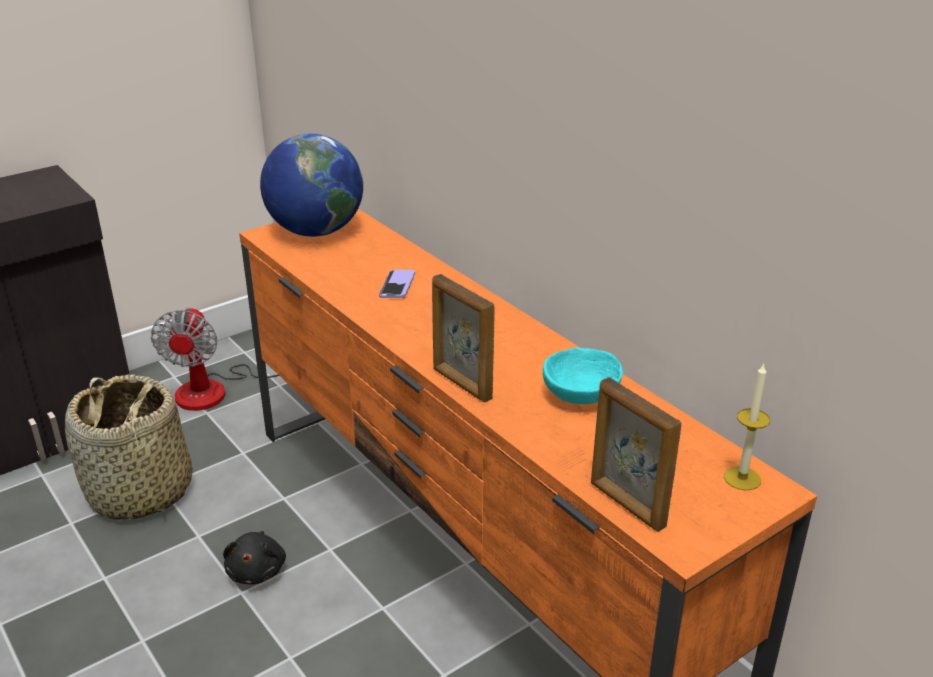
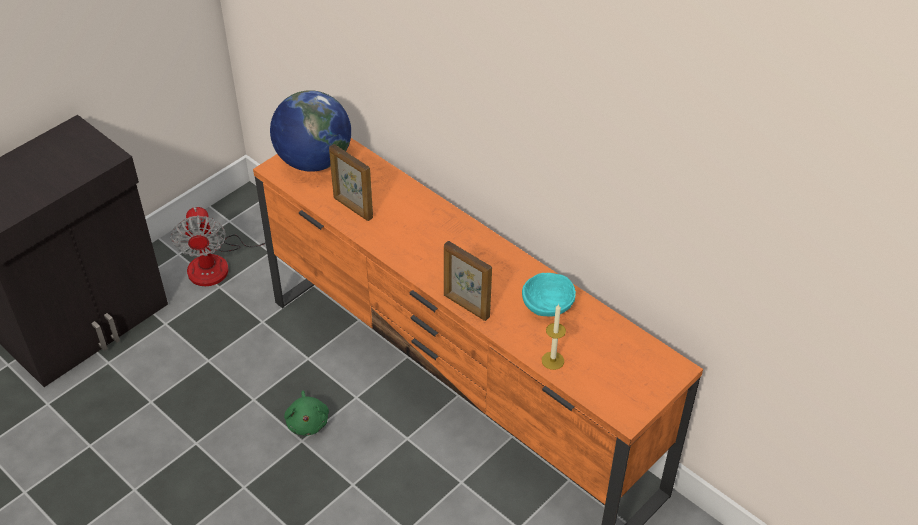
camera: 10 degrees left, 15 degrees up
basket [65,374,192,520] -> none
black plush toy [223,531,286,584] -> green plush toy [284,391,329,435]
phone [379,270,415,298] -> none
picture frame [591,377,681,532] -> picture frame moved to [329,144,373,221]
candle [724,363,770,490] -> candle moved to [542,304,566,370]

